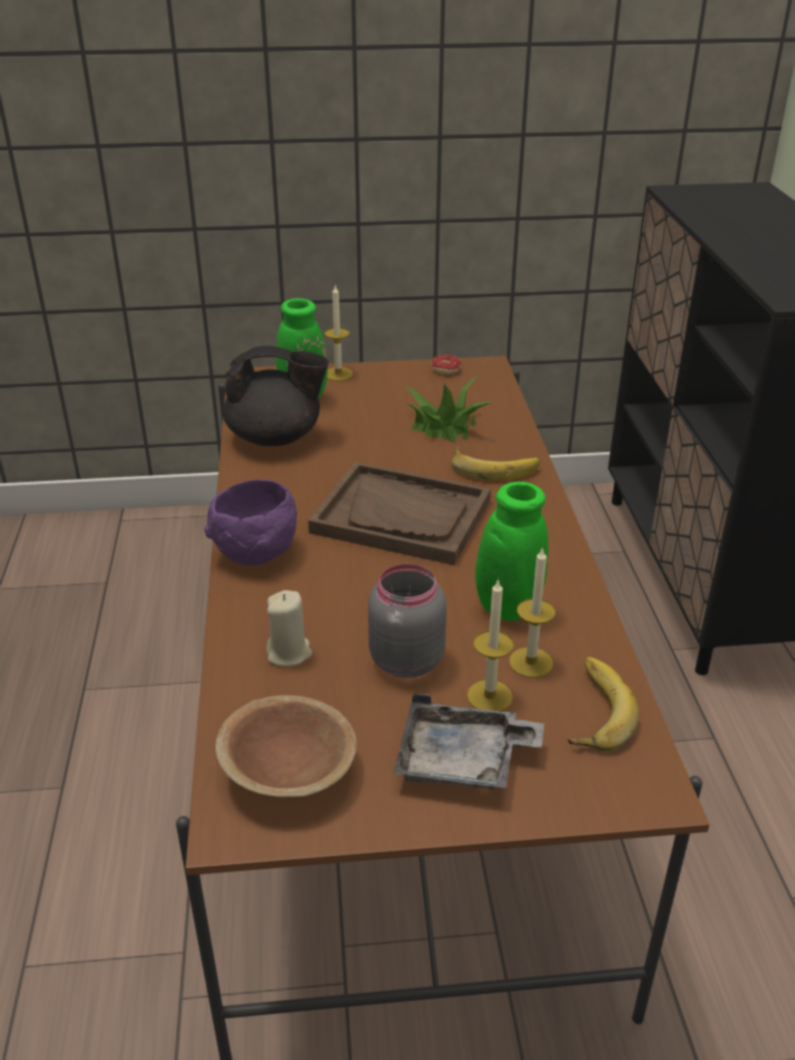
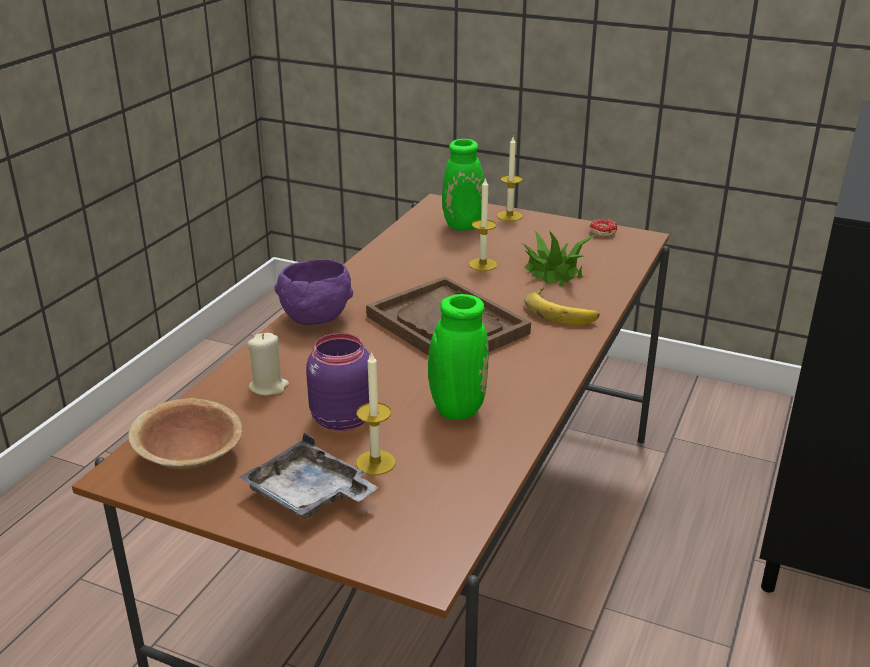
camera: 30 degrees right, 5 degrees down
black teapot [223,346,329,446] -> none
grey jar [368,564,447,678] -> purple jar [306,333,370,431]
candle [509,547,556,678] -> candle moved to [469,177,497,271]
banana [568,657,639,752] -> none

